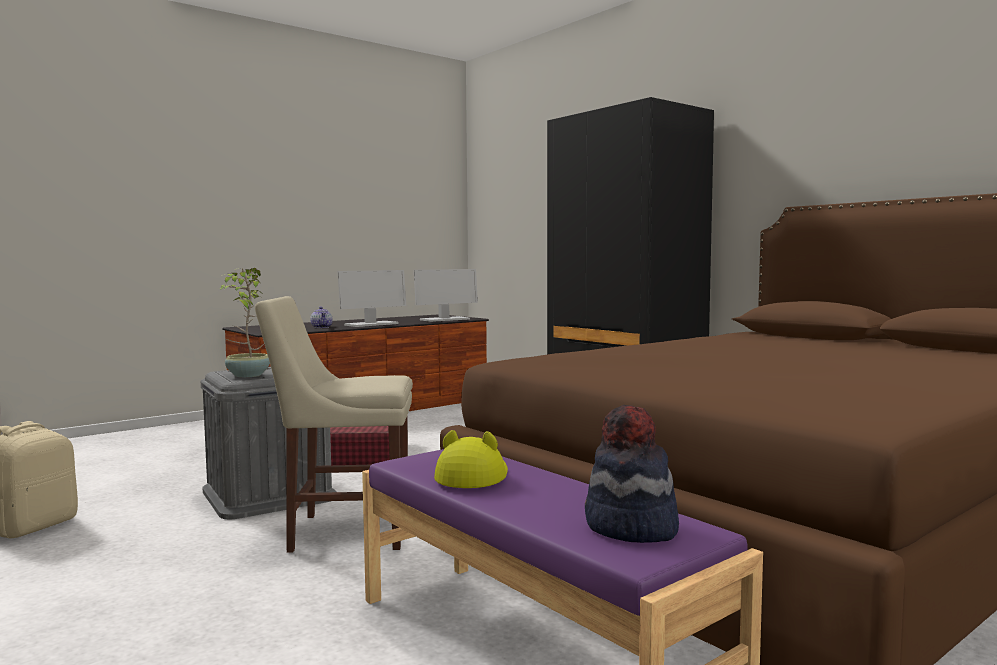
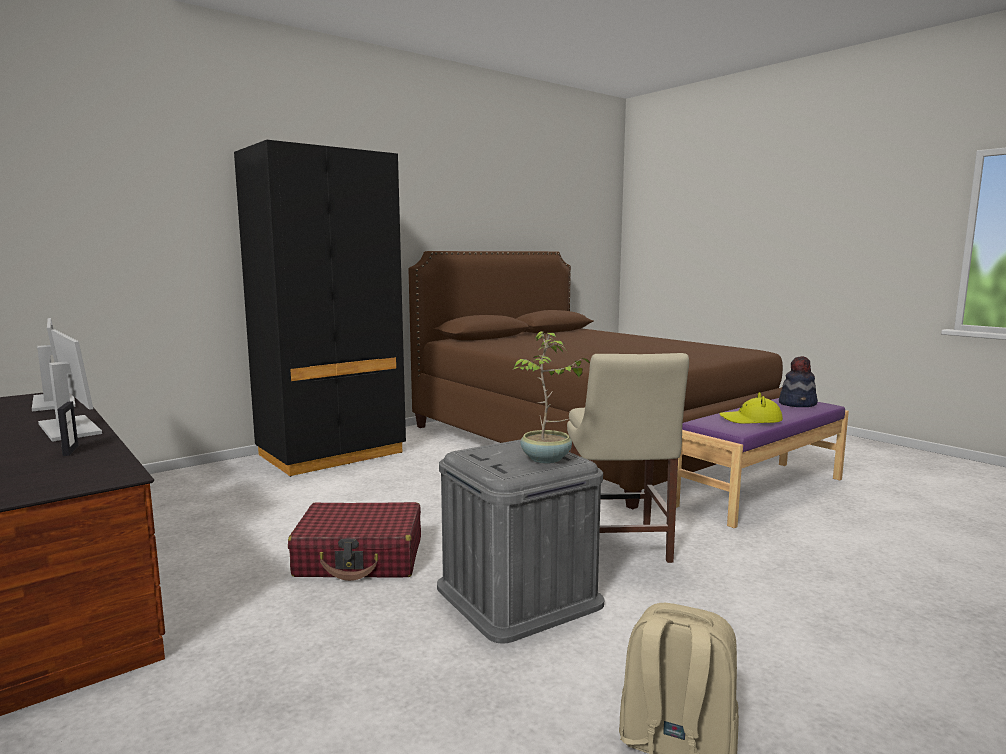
camera: 90 degrees left, 5 degrees up
teapot [310,307,332,328] -> picture frame [57,401,79,456]

